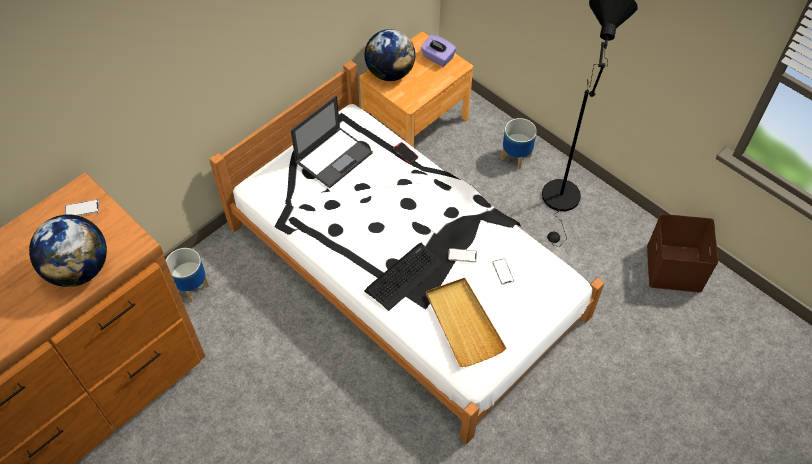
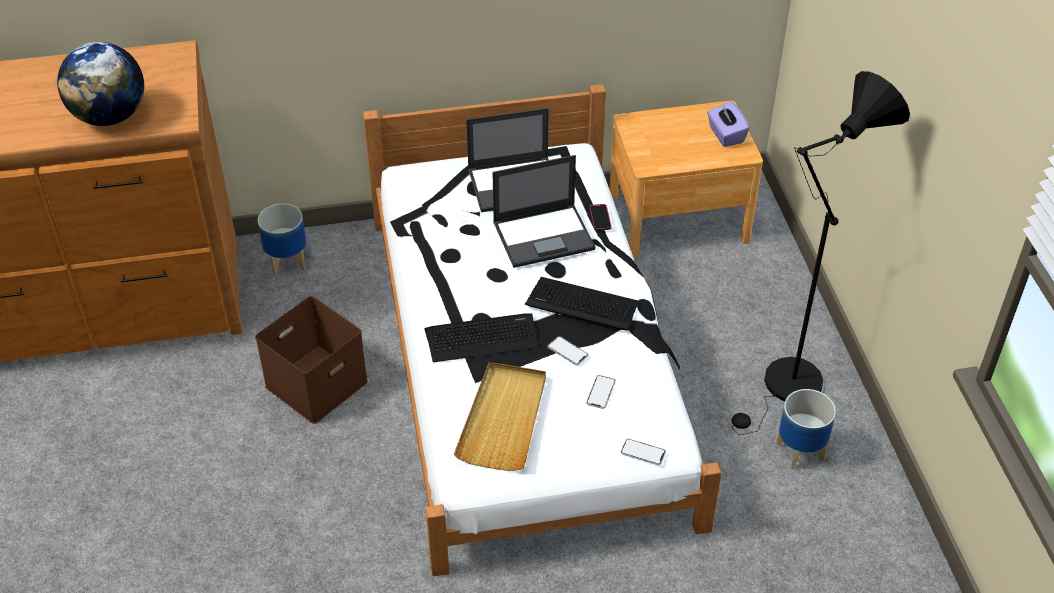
camera: 35 degrees right, 10 degrees down
phone [65,199,99,216] -> phone moved to [621,439,666,465]
globe [364,29,415,81] -> none
planter [501,118,537,169] -> planter moved to [776,389,836,470]
brown storage box [647,214,718,293] -> brown storage box moved to [255,296,368,424]
none -> laptop [492,155,596,268]
none -> keyboard [525,277,639,331]

